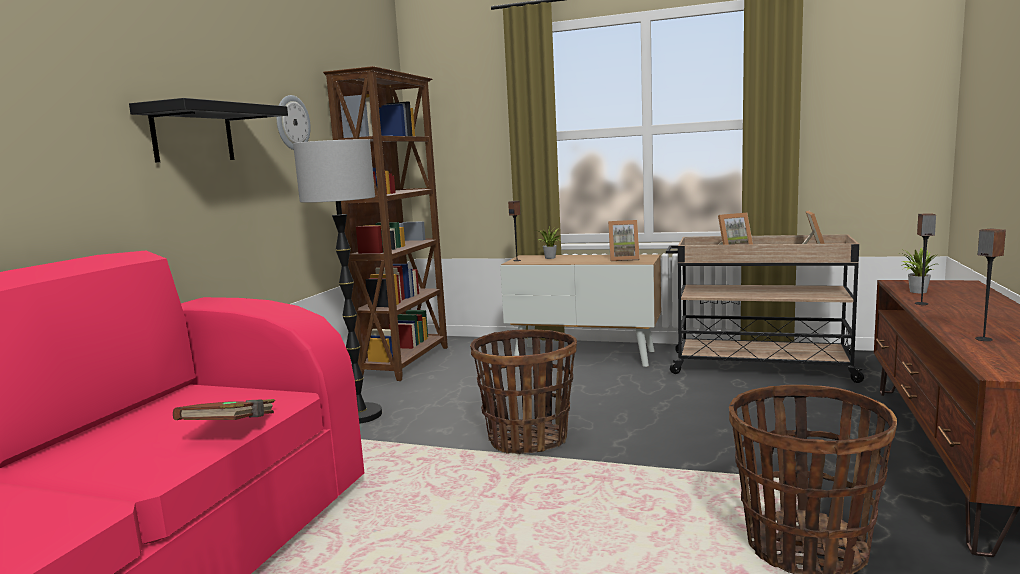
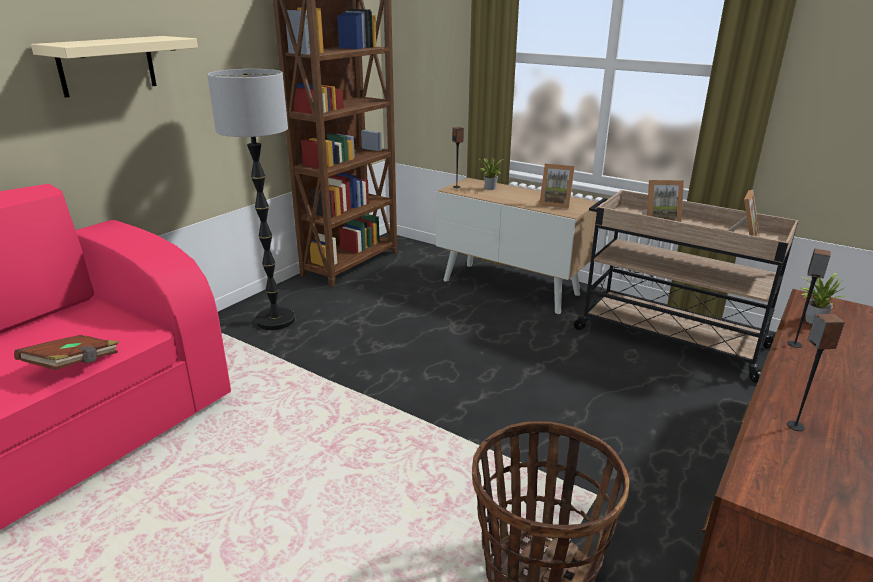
camera: 15 degrees right, 15 degrees up
black shelf [129,98,288,162] -> beige shelf [31,36,198,98]
wall clock [277,95,311,150] -> none
basket [470,329,577,454] -> none

